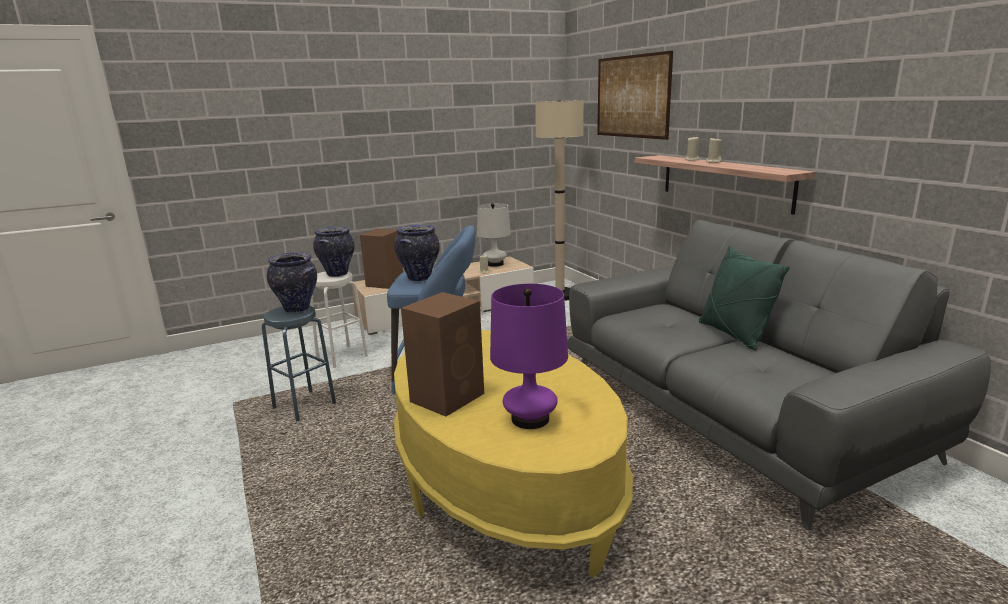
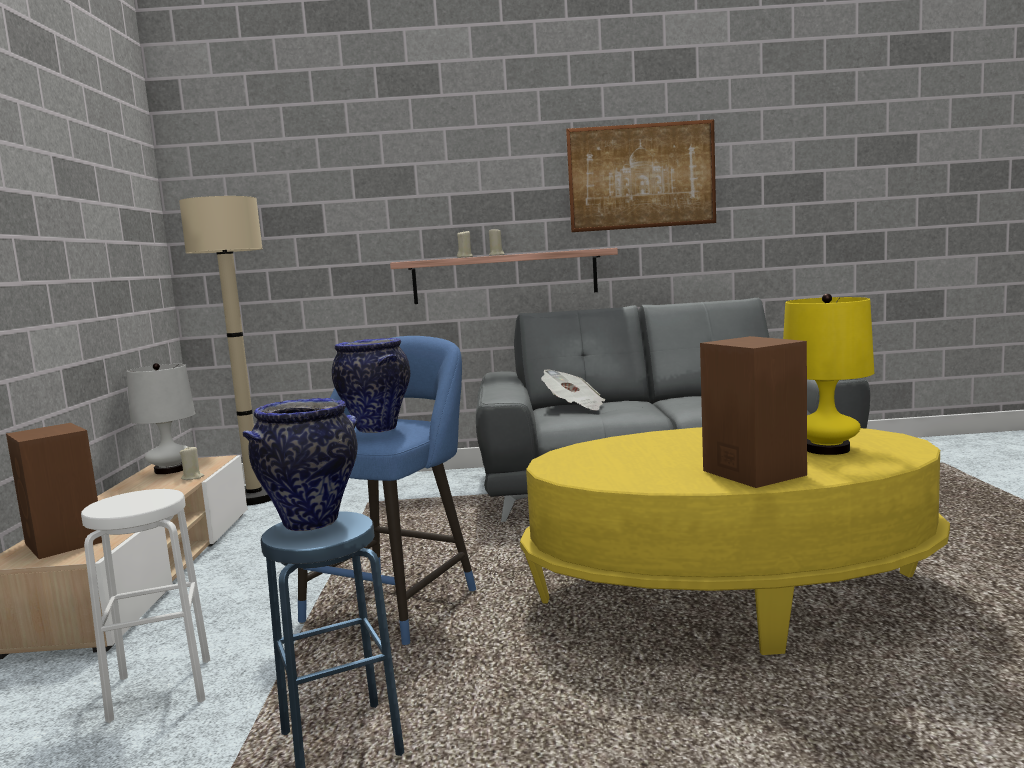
camera: 65 degrees left, 10 degrees down
vase [313,227,355,277] -> none
purple table lamp [490,284,568,429] -> yellow table lamp [783,294,874,455]
picture [597,51,673,140] -> picture moved to [566,119,716,232]
green pillow [699,245,790,351] -> none
none -> newspaper [541,369,605,411]

